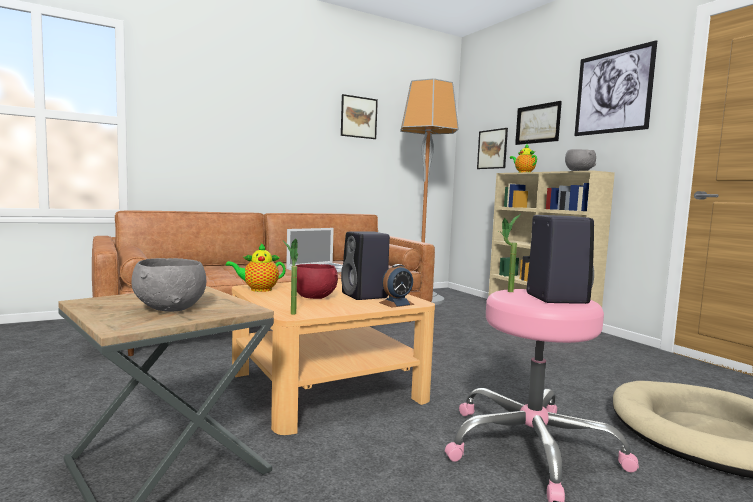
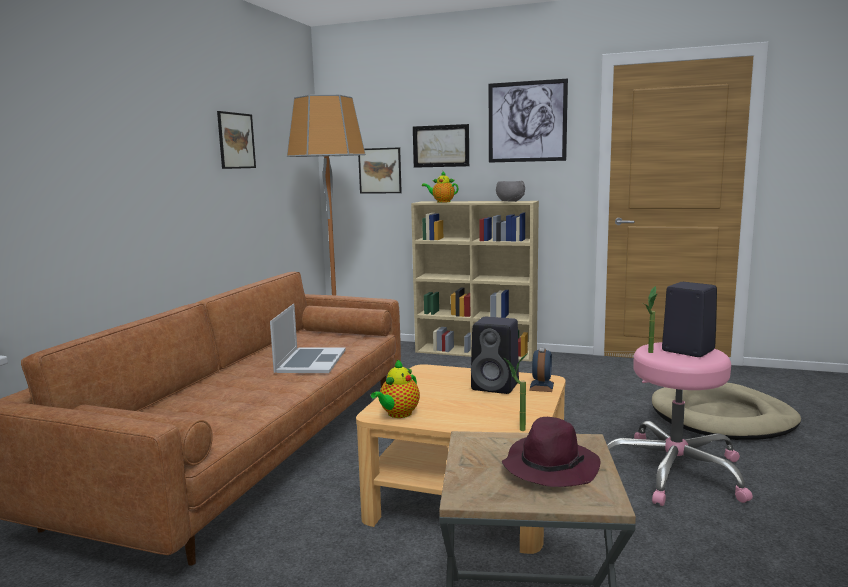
camera: 40 degrees left, 5 degrees up
grey bowl [131,258,207,312] -> purple hat [502,417,600,487]
red bowl [296,264,338,299] -> none

